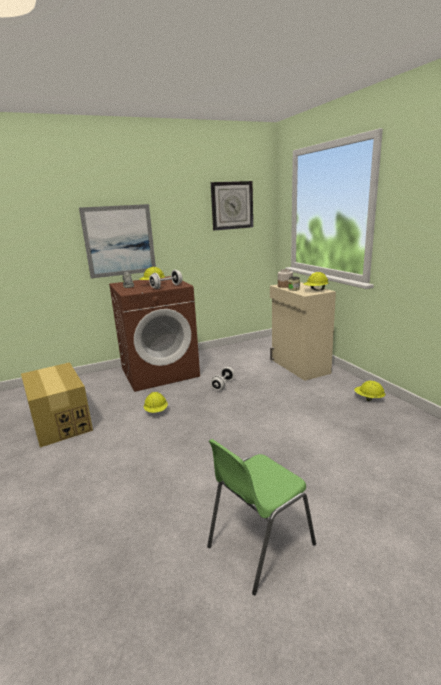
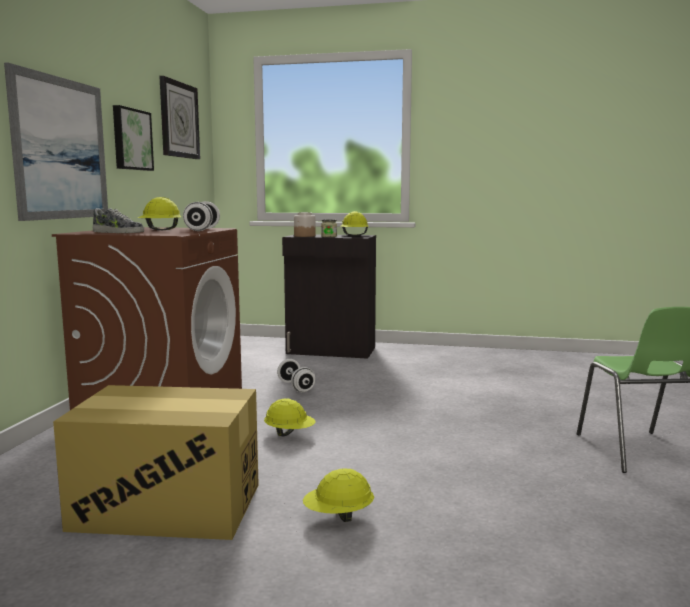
camera: 55 degrees left, 10 degrees down
beige cabinet [270,282,336,381] -> black cabinet [282,234,376,359]
yellow hard hat [354,381,386,401] -> yellow hard hat moved to [303,468,374,522]
none -> picture [113,105,154,171]

